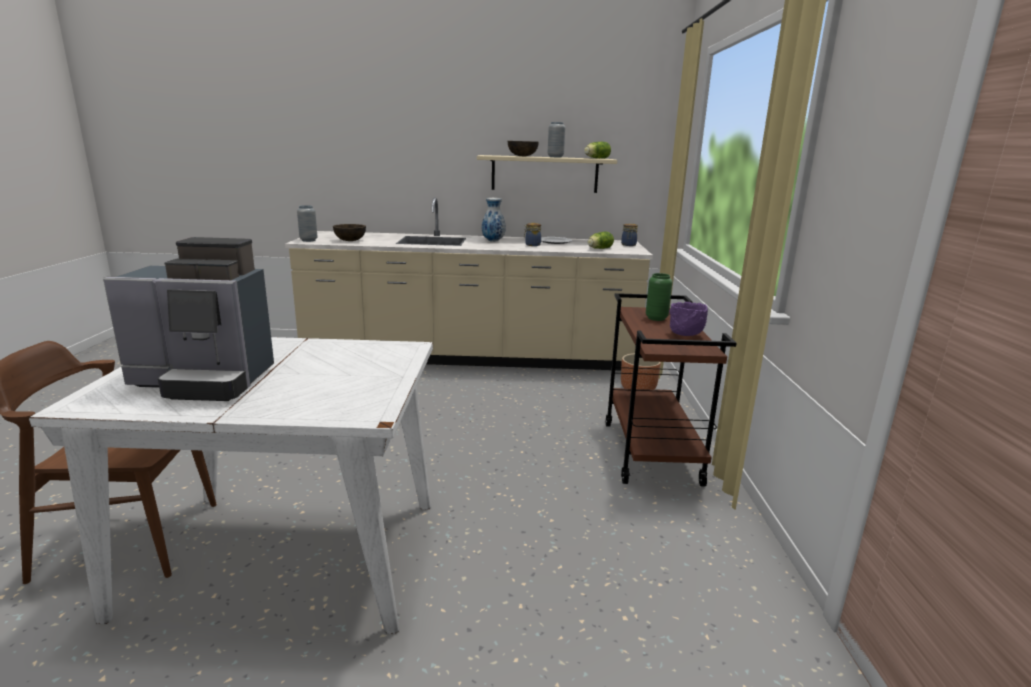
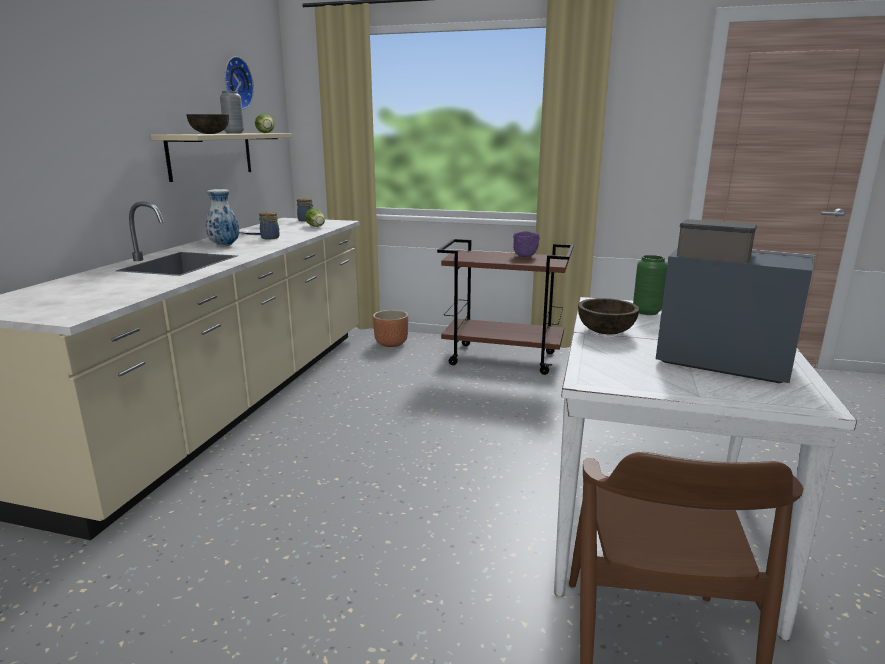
camera: 75 degrees left, 0 degrees up
coffee machine [103,237,274,401] -> coffee machine turned 75 degrees counterclockwise [656,219,815,383]
grey vase [297,205,318,242] -> none
brown bowl [333,224,366,241] -> brown bowl moved to [578,298,639,335]
green vase [646,273,672,321] -> green vase moved to [633,255,667,315]
none -> wall clock [225,56,254,109]

